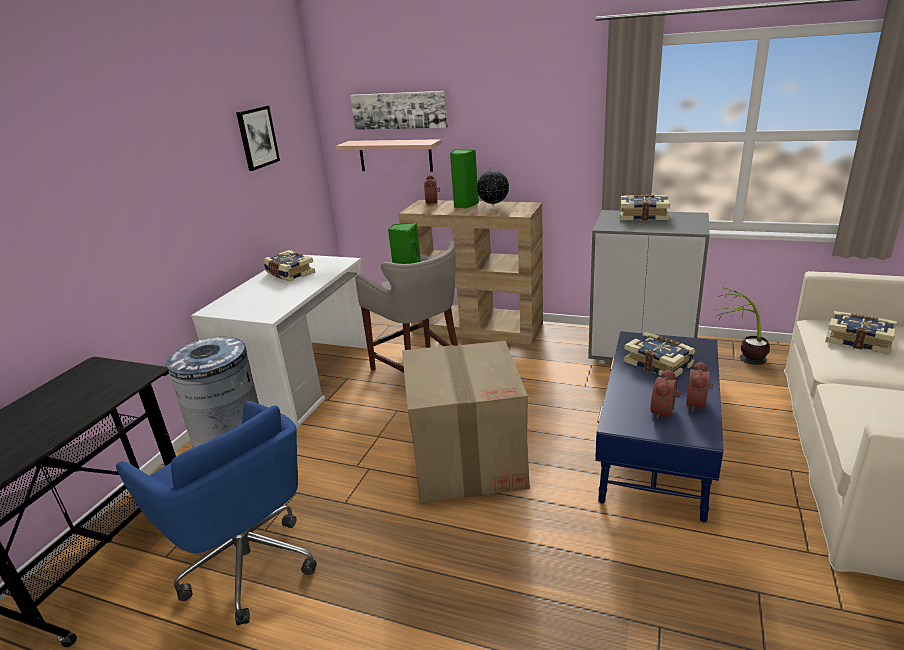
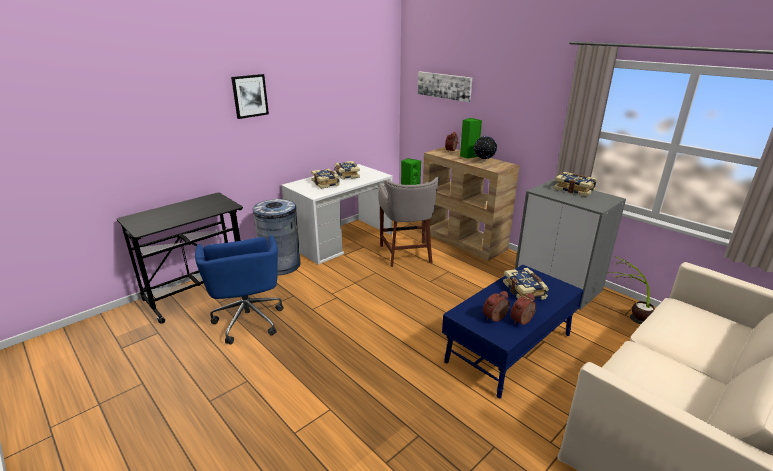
camera: 25 degrees right, 0 degrees up
picture [236,105,280,171] -> picture moved to [231,74,269,119]
shelf [335,139,442,172] -> none
cardboard box [402,341,530,503] -> none
book [825,311,897,354] -> book moved to [311,168,340,189]

